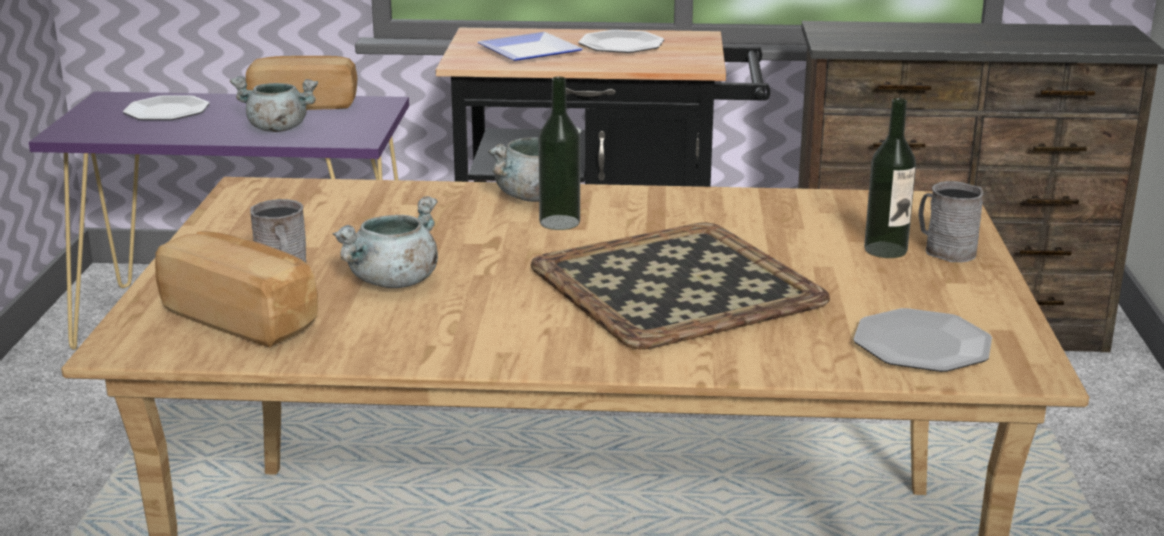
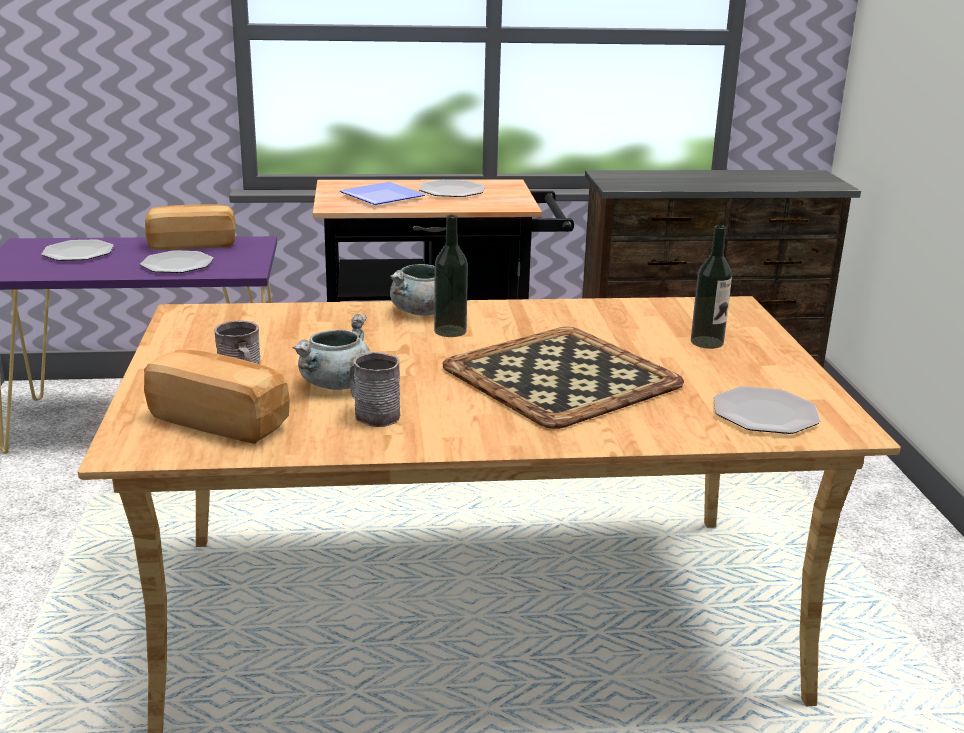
camera: 10 degrees left, 0 degrees up
grey cooking pot [230,76,318,132] -> plate [140,250,214,273]
grey mug [919,181,983,262] -> grey mug moved to [349,352,400,427]

